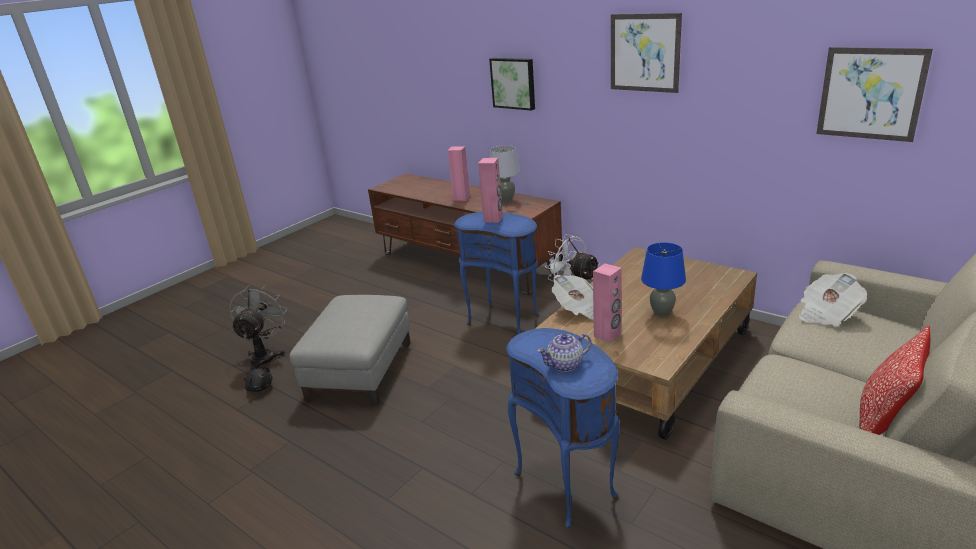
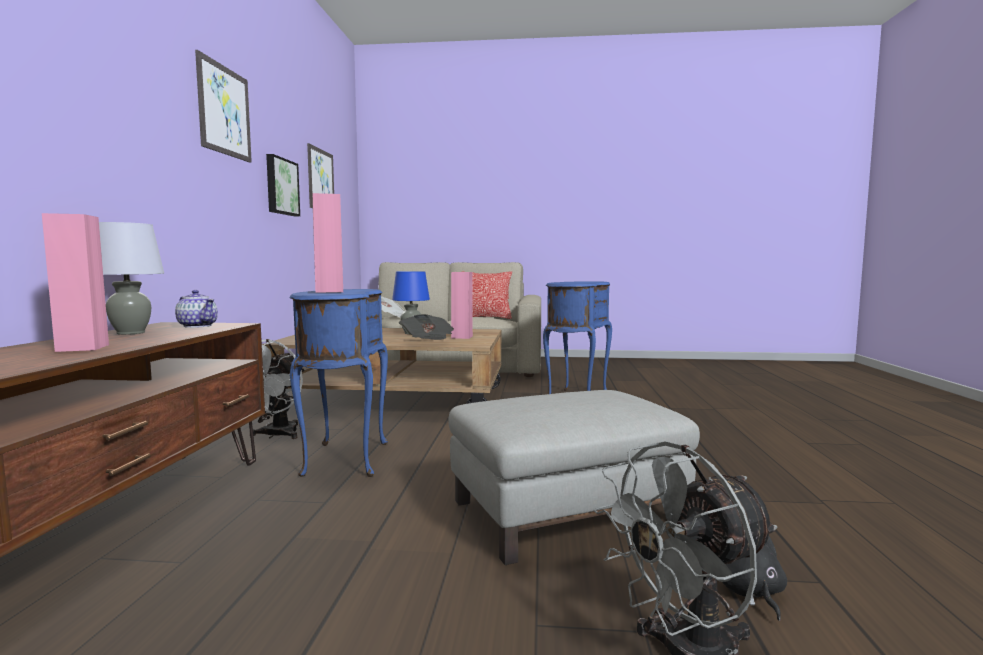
camera: 125 degrees left, 20 degrees down
picture [489,58,535,111] -> picture moved to [266,154,300,216]
teapot [537,334,591,372] -> teapot moved to [175,290,218,328]

